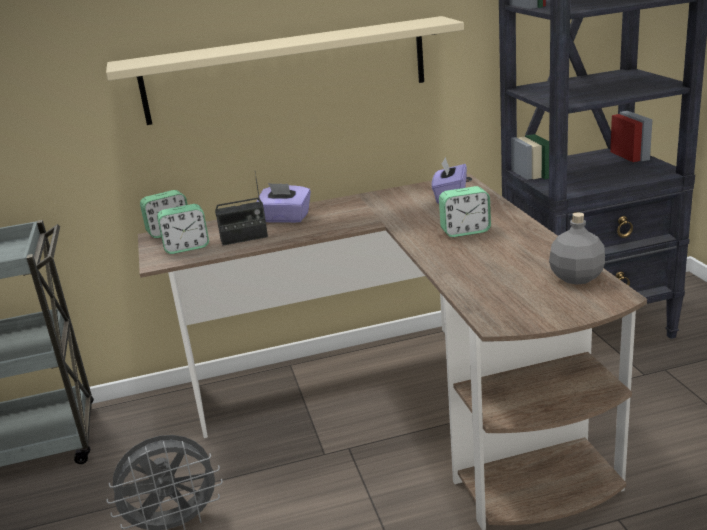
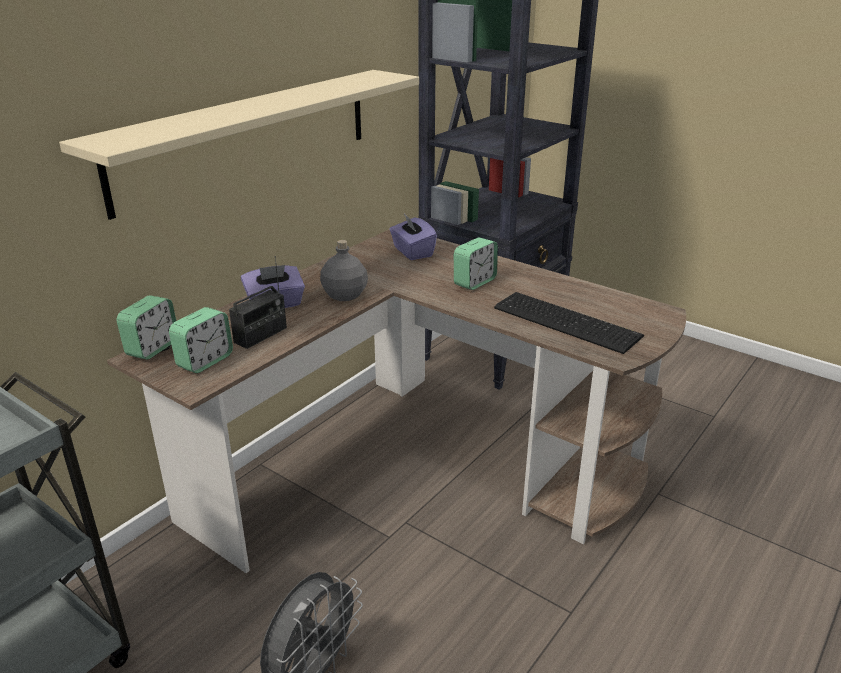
camera: 40 degrees left, 5 degrees up
grey bottle [549,212,605,285] -> grey bottle moved to [320,240,368,301]
none -> keyboard [494,292,644,354]

